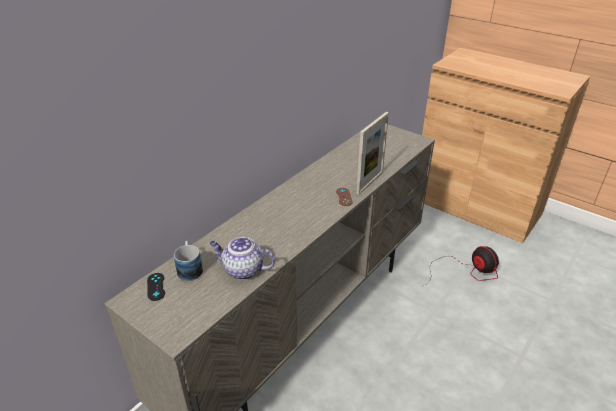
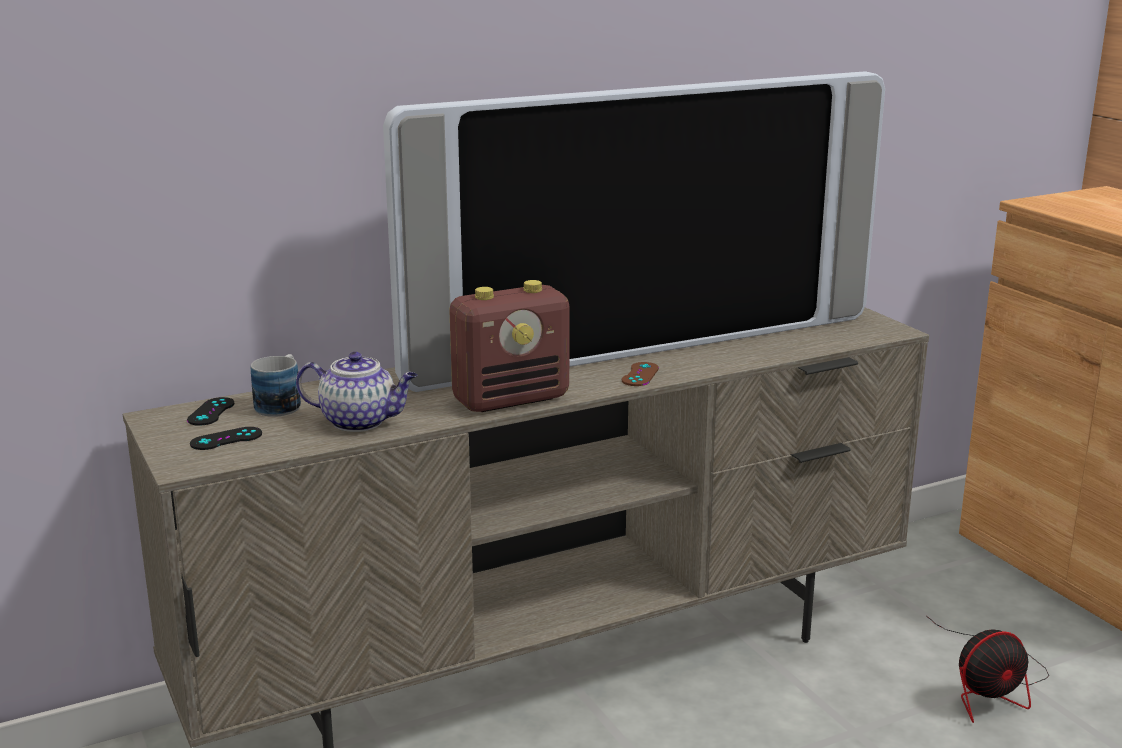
camera: 25 degrees right, 15 degrees down
teapot [210,237,275,280] -> teapot turned 150 degrees clockwise [296,352,417,432]
picture frame [356,112,389,195] -> none
fan [421,246,499,287] -> fan turned 75 degrees clockwise [927,616,1049,723]
none -> black game controller [190,427,262,450]
none -> television [383,71,885,392]
none -> radio [449,280,570,412]

